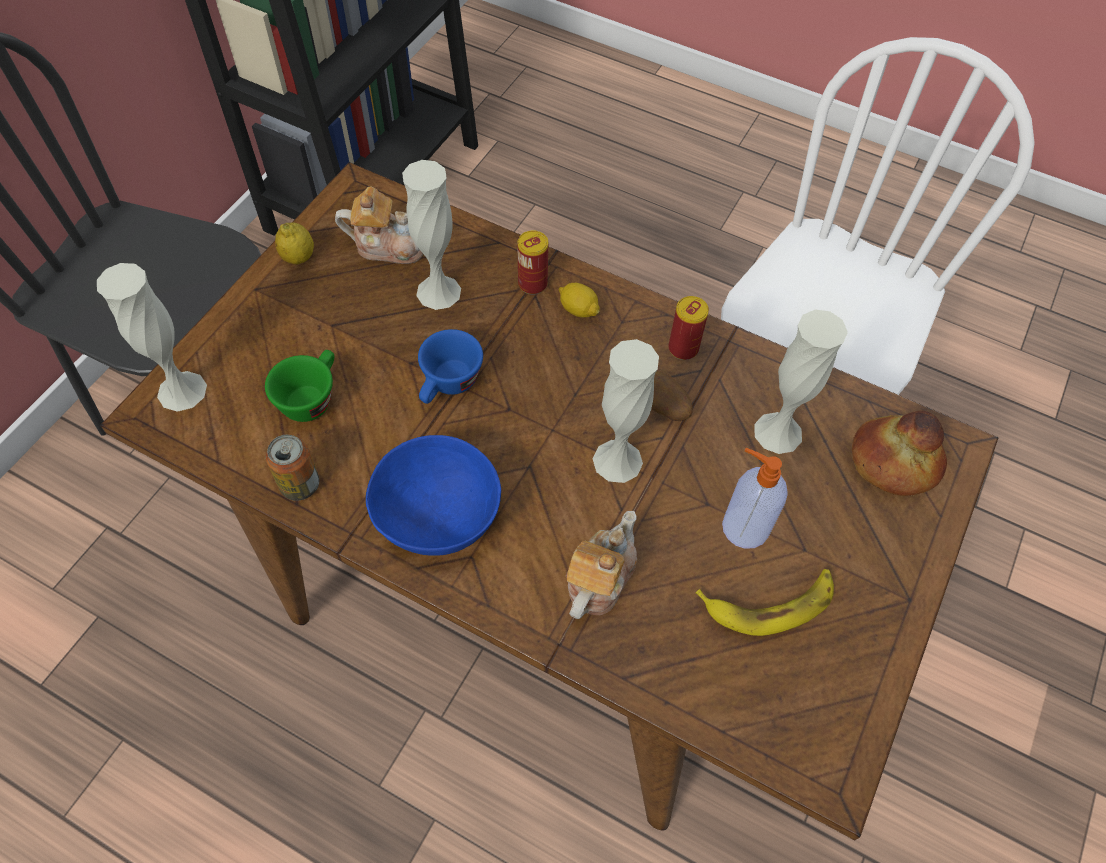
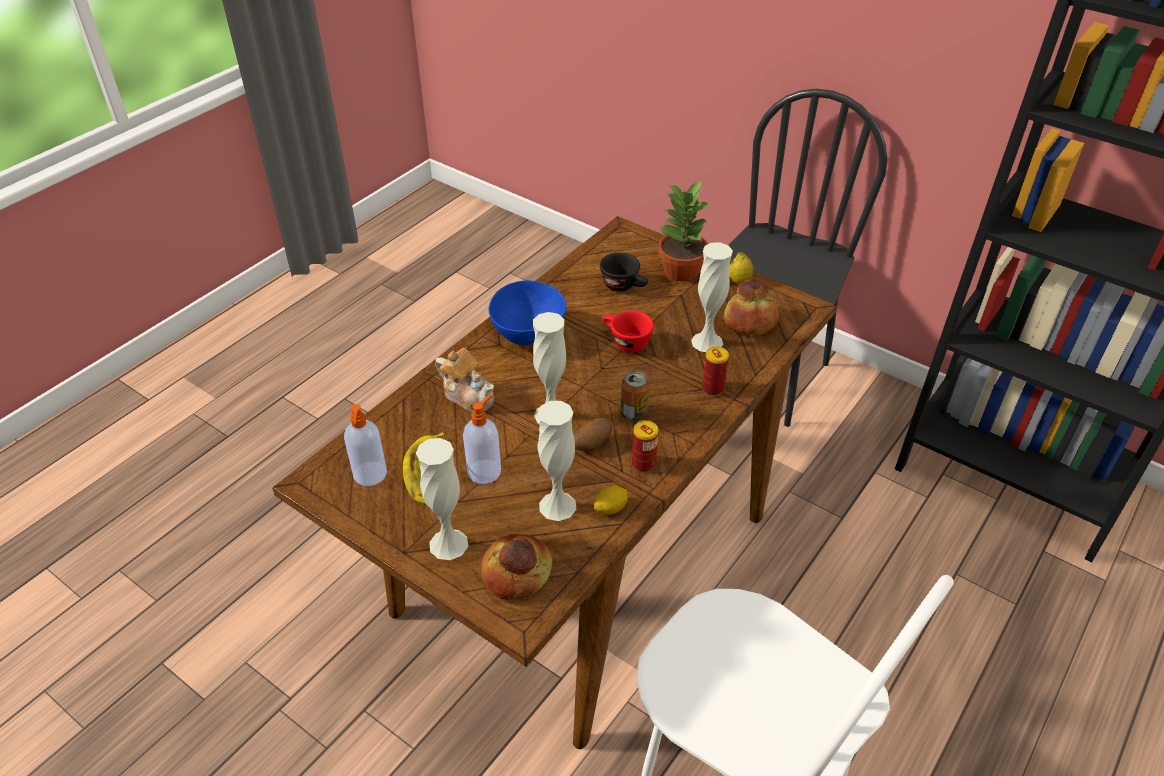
camera: 100 degrees right, 15 degrees down
white vase [97,263,207,412] -> white vase moved to [416,438,468,560]
green cup [265,350,334,422] -> black cup [600,253,648,292]
can [266,435,320,501] -> can moved to [620,371,650,421]
teapot [335,187,423,264] -> bread [724,279,779,336]
blue cup [418,329,483,404] -> red cup [603,310,654,353]
lemon [559,283,600,318] -> lemon moved to [594,486,628,515]
none -> soap dispenser [344,404,387,486]
none -> potted plant [658,181,712,281]

